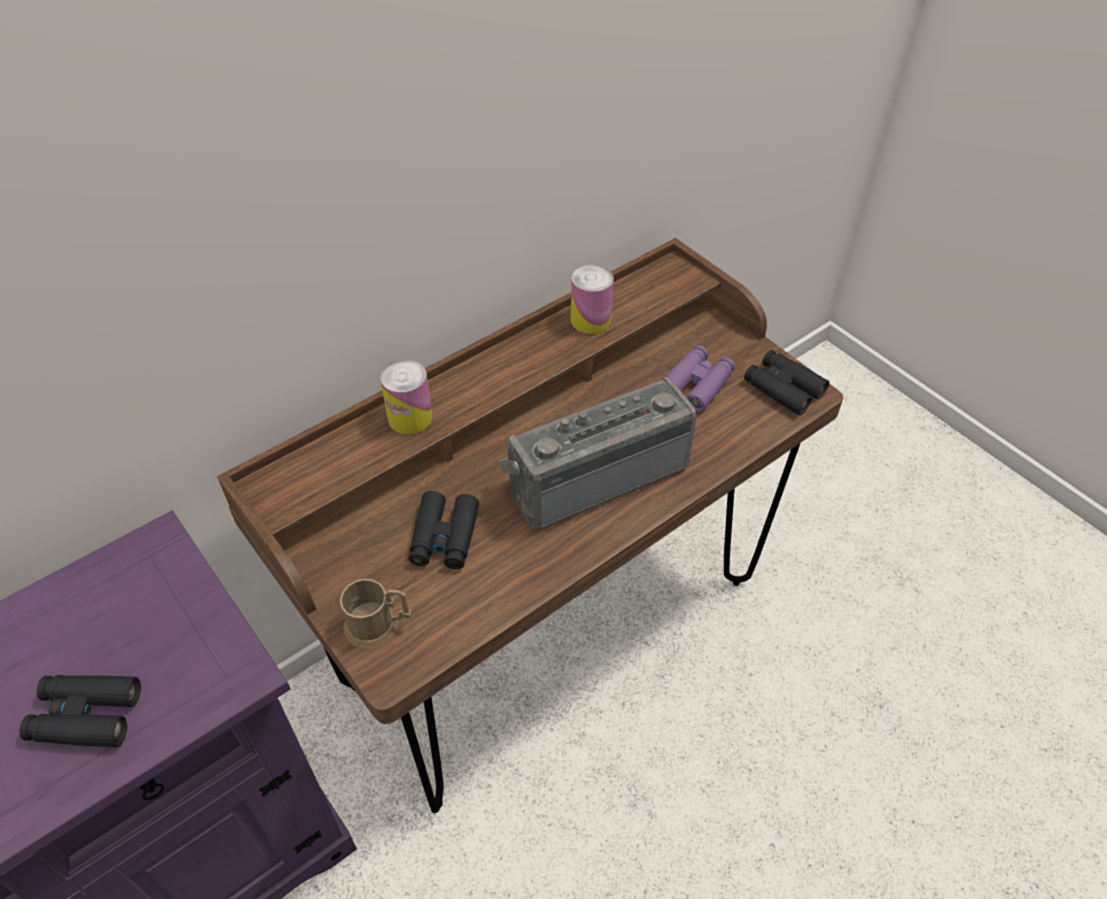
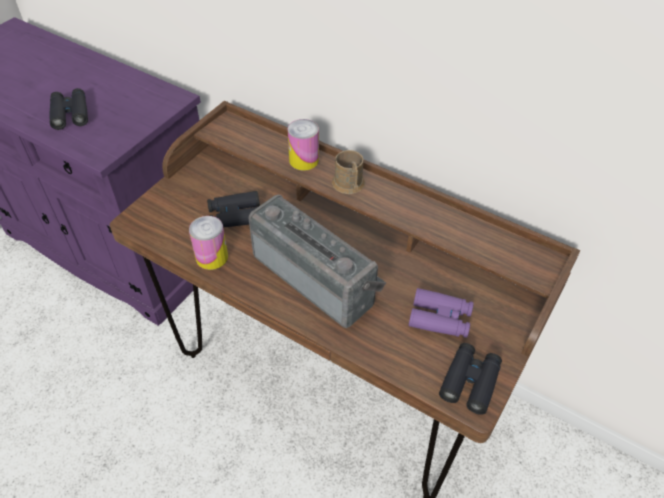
camera: 70 degrees right, 0 degrees up
brown mug [340,579,412,649] -> brown mug moved to [332,150,365,194]
can [571,265,614,334] -> can moved to [189,216,228,270]

